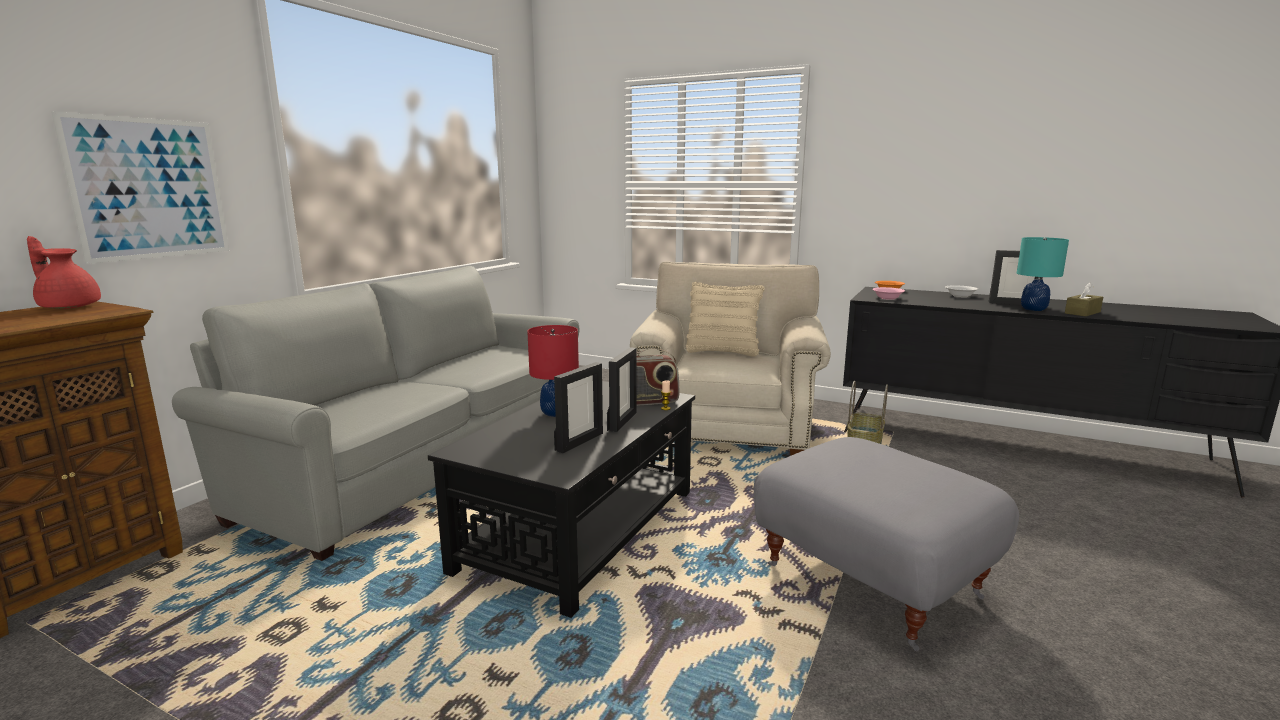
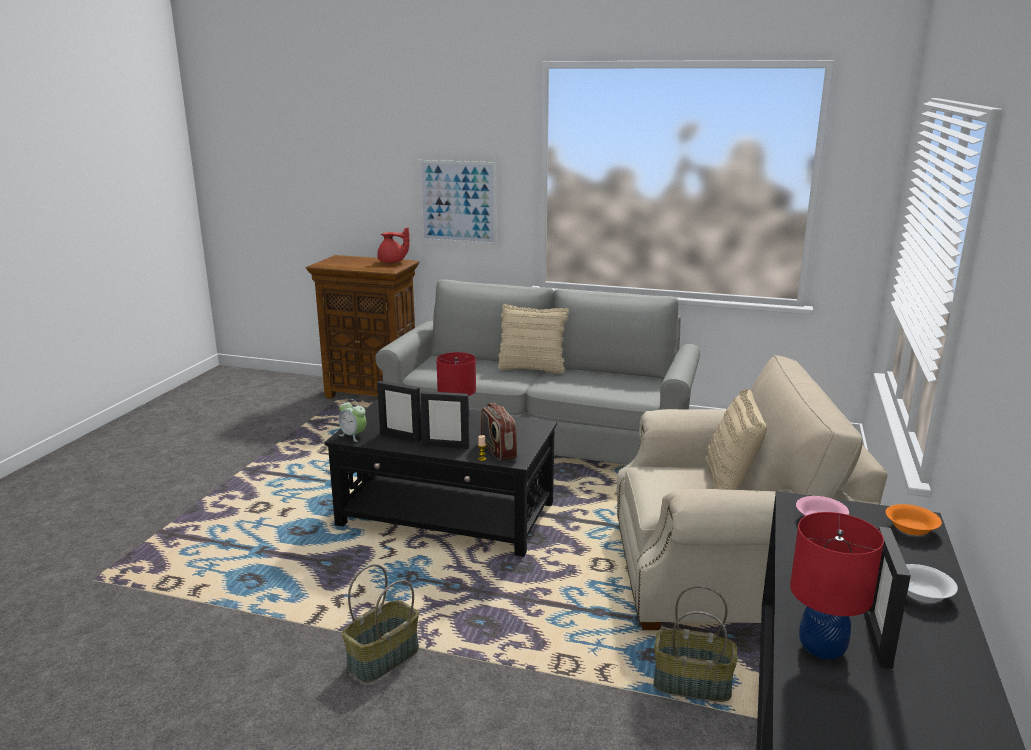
camera: 80 degrees right, 5 degrees up
red teapot [27,236,101,309] -> red teapot turned 90 degrees clockwise [377,227,410,263]
grey ottoman [754,437,1019,651] -> basket [342,564,419,683]
turquoise table lamp [1017,237,1069,311] -> red table lamp [790,512,884,659]
brown tissue box [1065,282,1103,316] -> none
none -> alarm clock [339,399,366,442]
none -> beige pillow [498,304,569,374]

